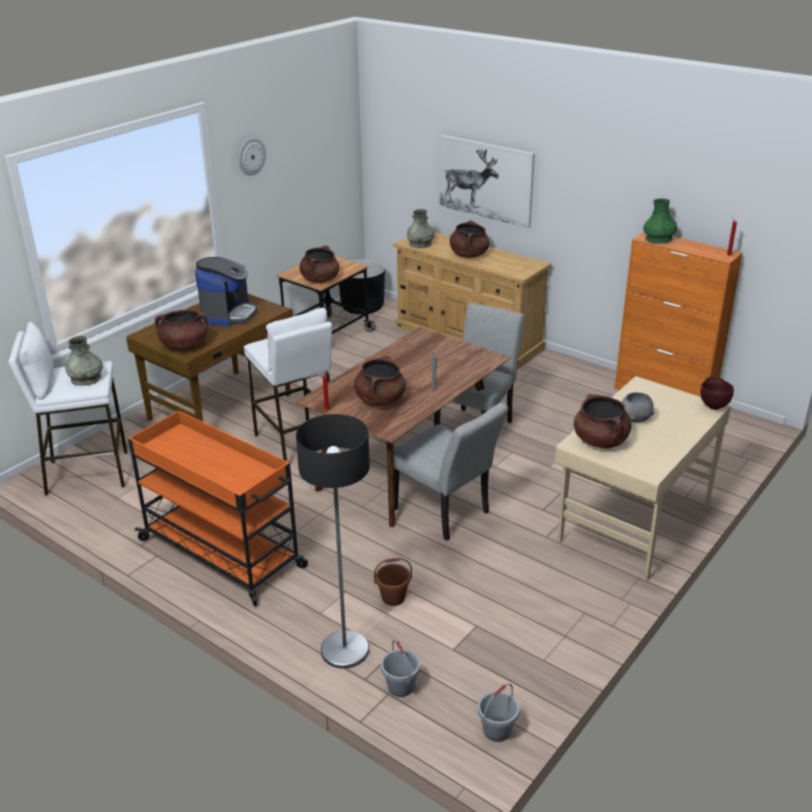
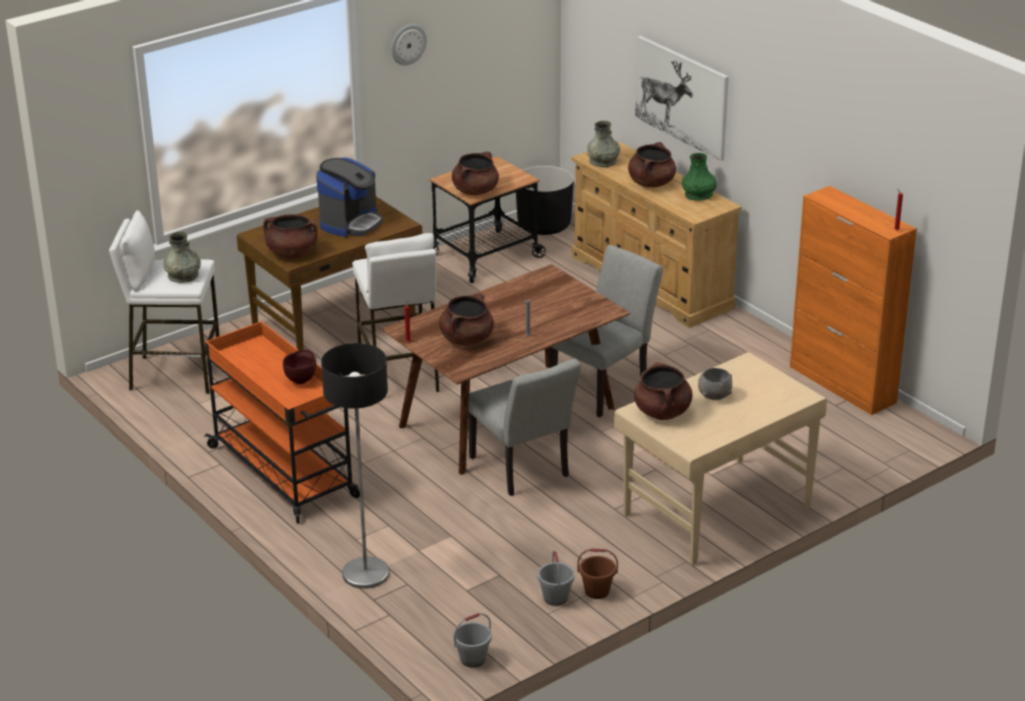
camera: 15 degrees right, 0 degrees up
brown bucket [374,558,412,606] -> brown bucket moved to [578,549,618,599]
grey bucket [381,639,420,697] -> grey bucket moved to [538,550,574,606]
green vase [643,198,677,244] -> green vase moved to [682,153,717,200]
brown bowl [700,377,734,410] -> brown bowl moved to [283,350,316,384]

